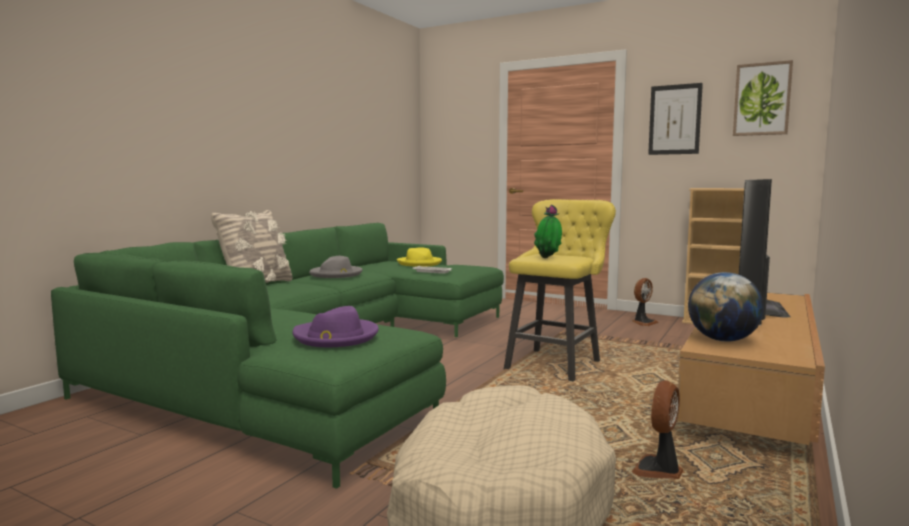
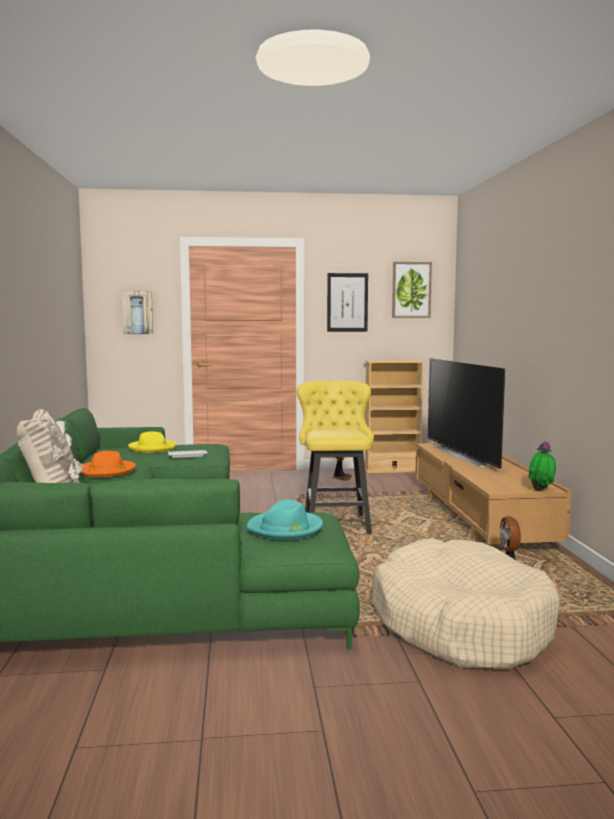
camera: 35 degrees left, 0 degrees up
purple hat [292,306,379,347] -> turquoise hat [246,500,323,540]
grey hat [309,256,363,278] -> orange hat [80,451,136,477]
potted plant [534,205,562,258] -> potted plant moved to [528,441,556,491]
globe [688,272,764,342] -> none
none -> picture [122,291,153,334]

